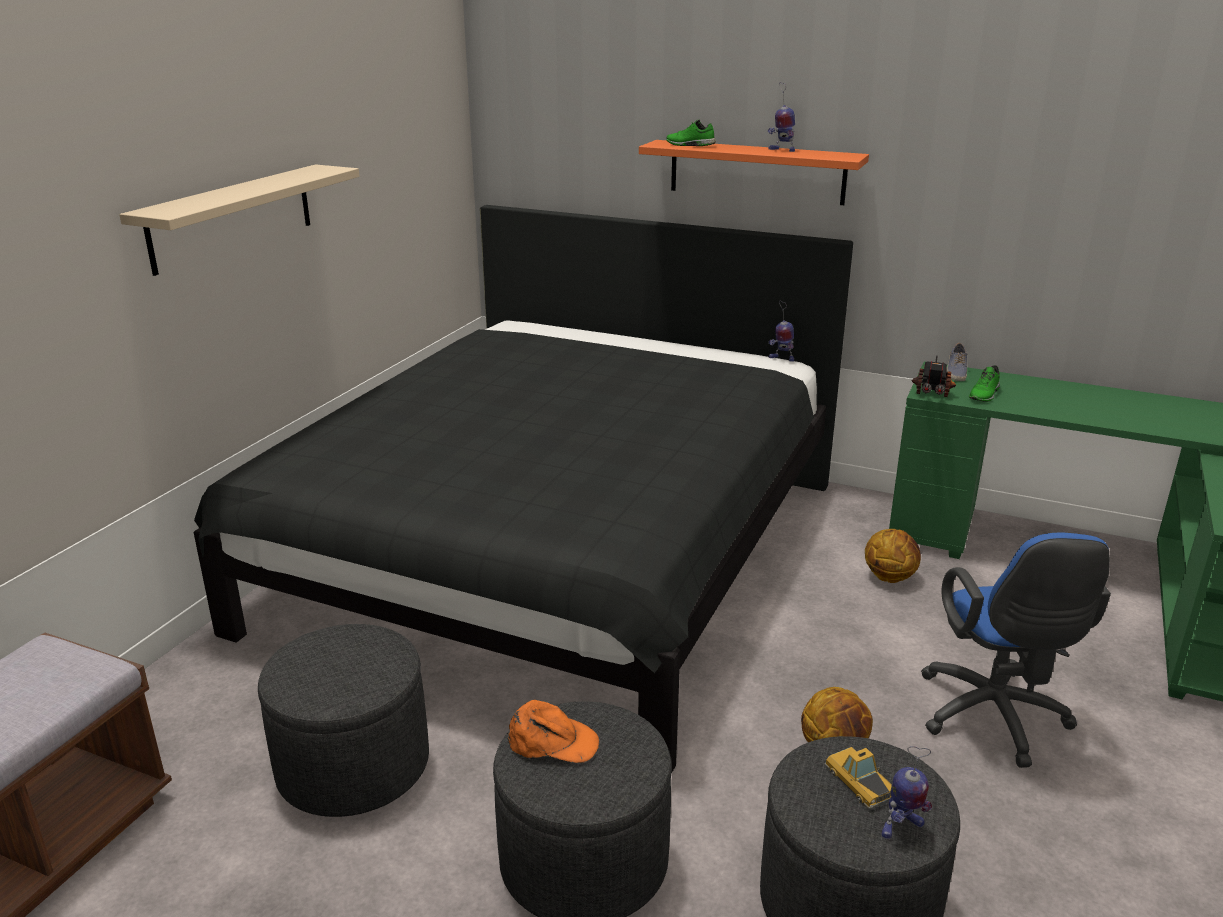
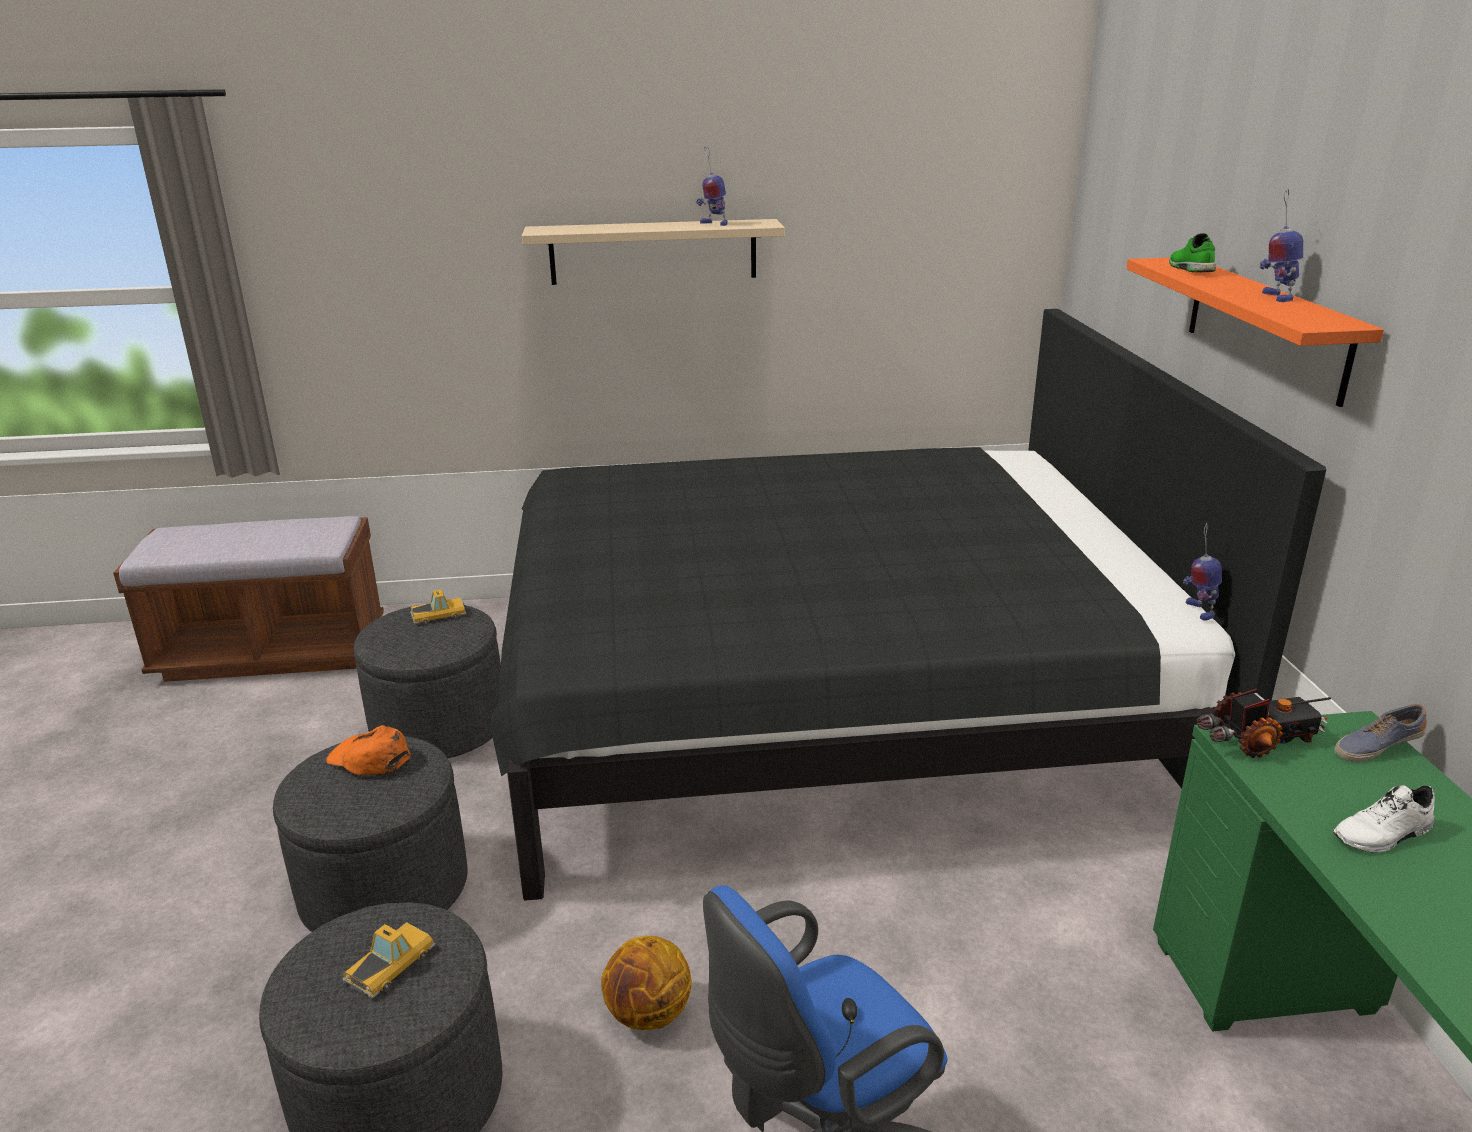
camera: 60 degrees right, 0 degrees up
orange cap [507,700,599,763] -> orange cap turned 135 degrees clockwise [326,725,411,776]
basketball [865,529,921,583] -> none
toy robot [882,746,932,839] -> toy robot moved to [696,146,728,226]
green shoe [969,365,1000,402] -> none
none -> toy car [410,589,467,624]
none -> white shoe [1333,785,1435,853]

